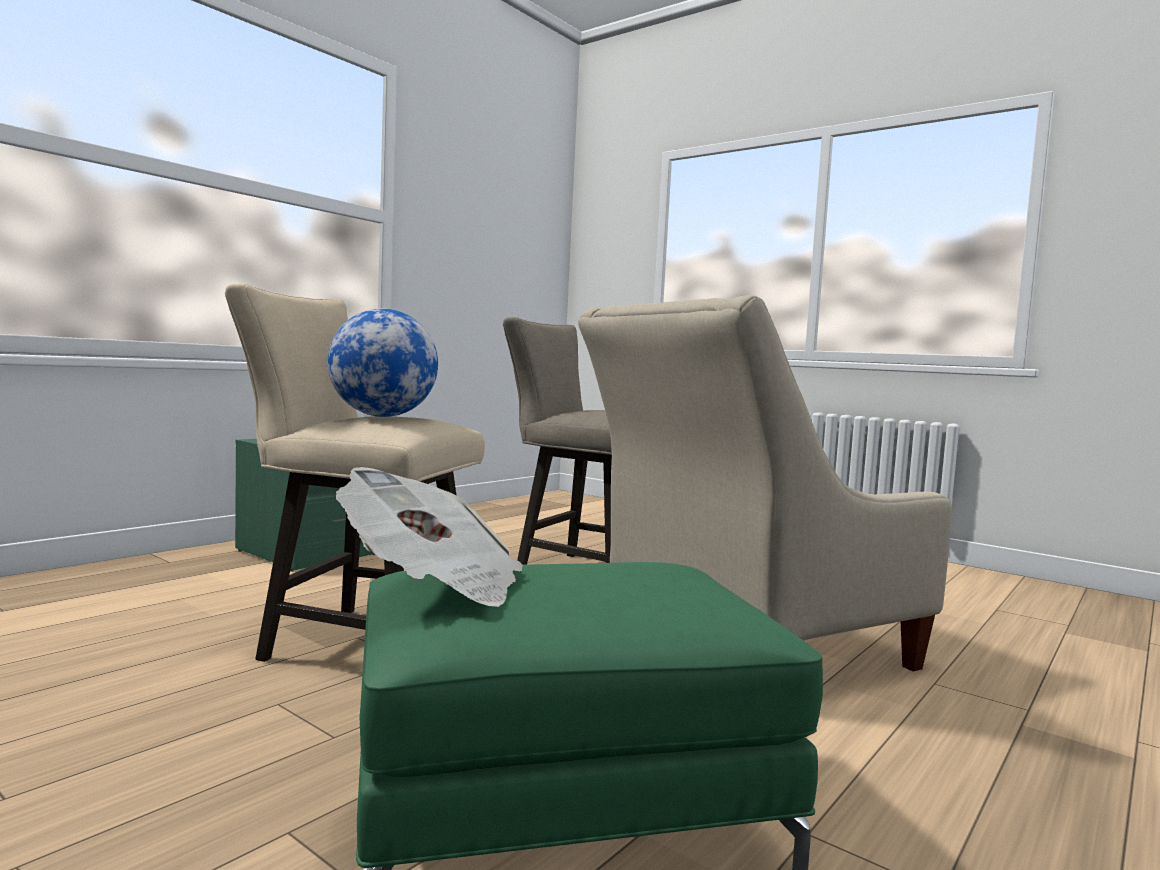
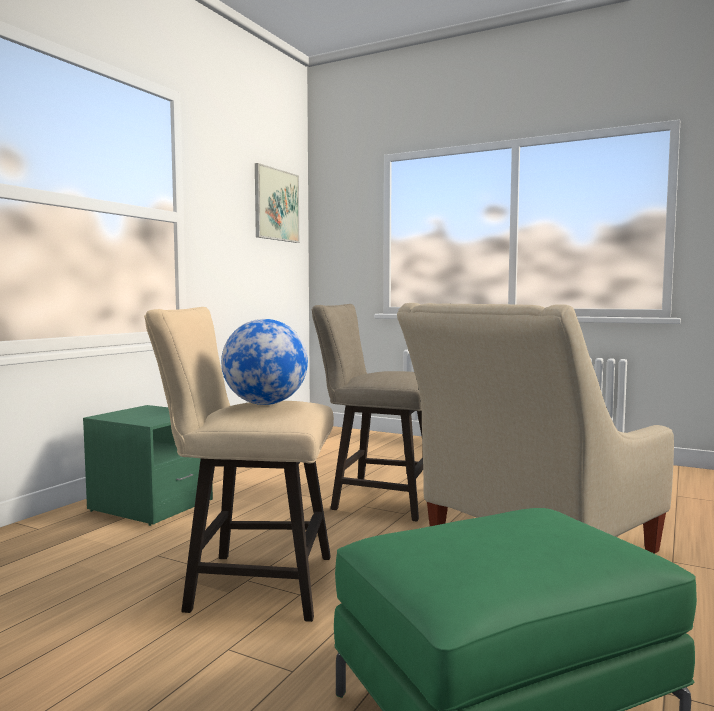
camera: 10 degrees left, 0 degrees up
newspaper [336,467,523,607] -> none
none -> picture [255,163,299,243]

